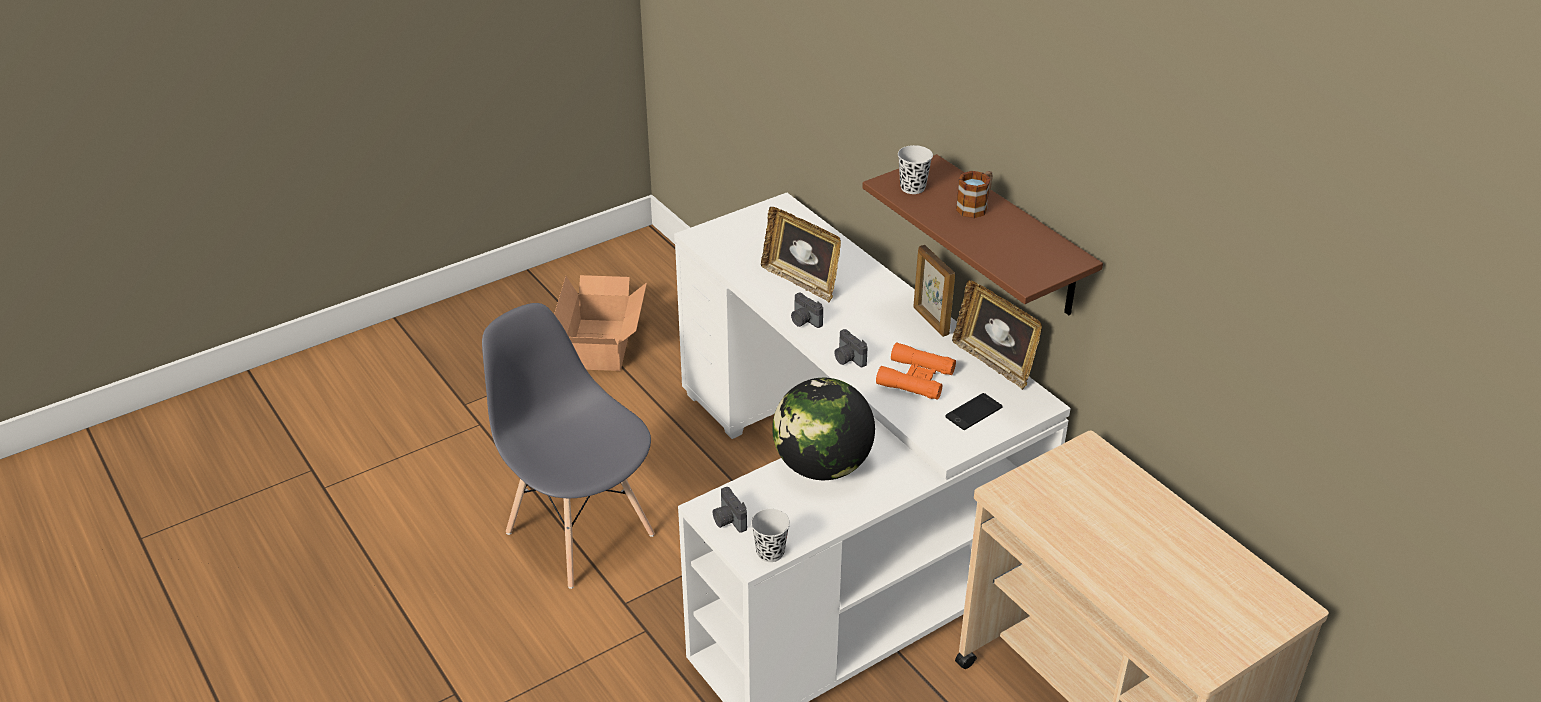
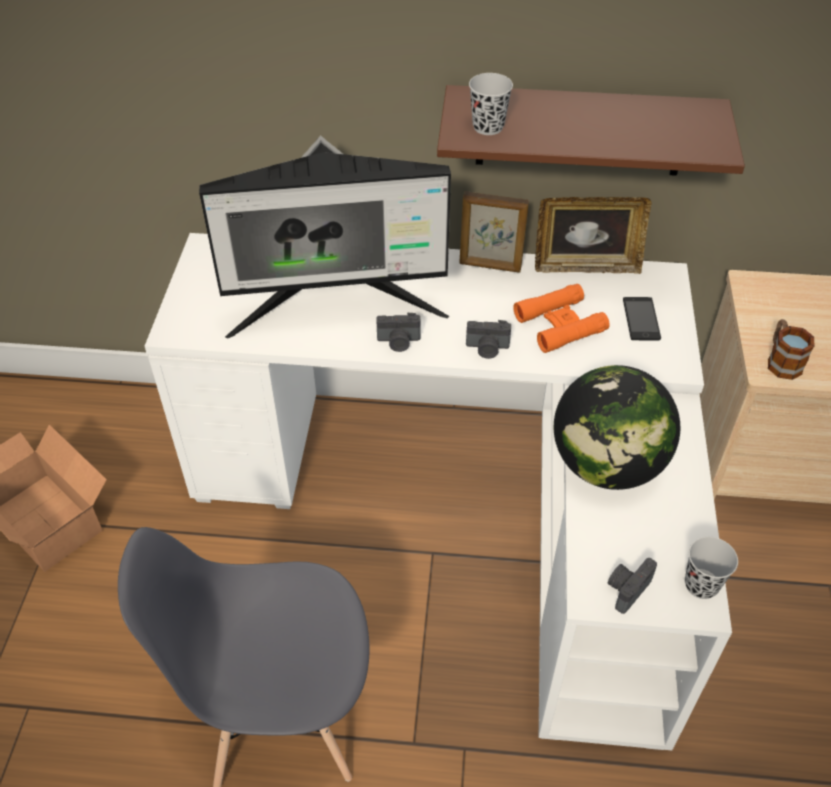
camera: 50 degrees left, 10 degrees up
camera [713,487,747,533] -> camera turned 120 degrees clockwise [607,558,657,614]
picture frame [761,207,841,302] -> monitor [199,135,451,339]
mug [956,171,993,218] -> mug moved to [768,319,814,380]

